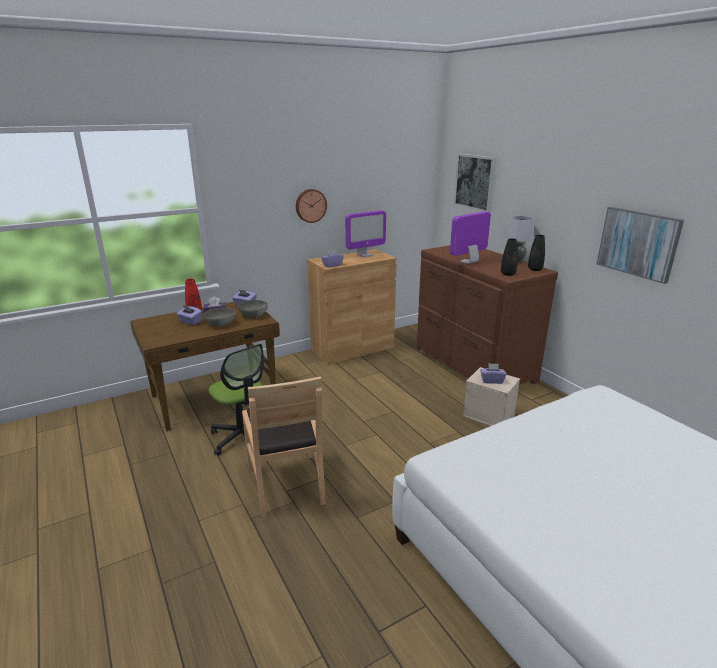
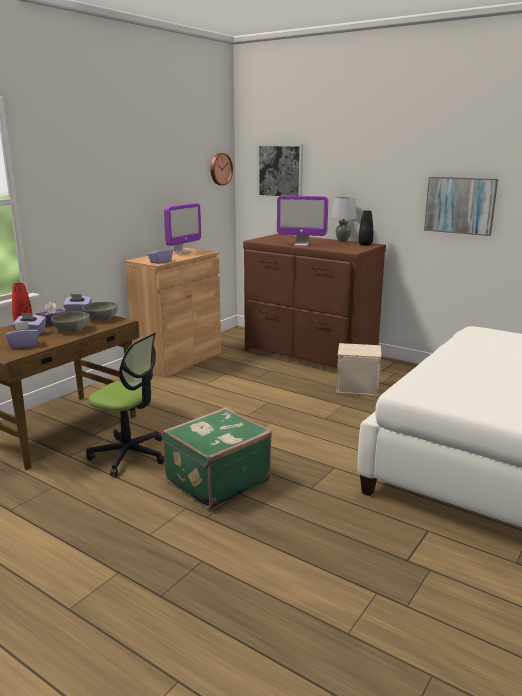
camera: 25 degrees left, 5 degrees down
brown chair [242,376,326,518] -> green suitcase [162,407,272,509]
wall clock [296,189,327,223] -> wall clock moved to [211,153,233,186]
monitor [450,211,491,264] -> monitor turned 105 degrees counterclockwise [277,195,328,246]
purple tissue box [480,363,507,384] -> purple tissue box moved to [6,322,39,349]
black vase [501,238,518,276] -> none

